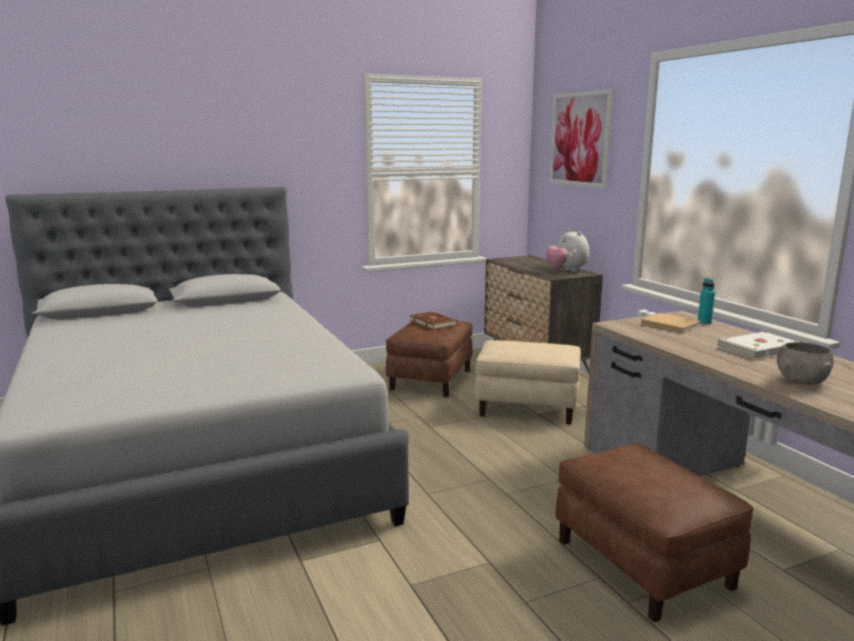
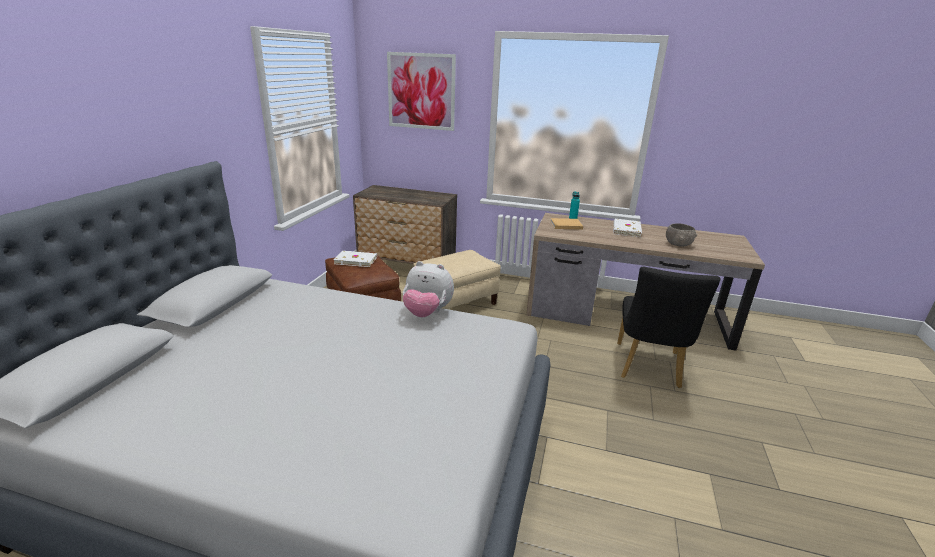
camera: 50 degrees left, 10 degrees up
brown book [409,311,458,330] -> white book [334,251,377,267]
plush toy [546,229,589,272] -> plush toy moved to [403,261,454,317]
brown ottoman [556,443,754,622] -> black chair [617,266,720,388]

